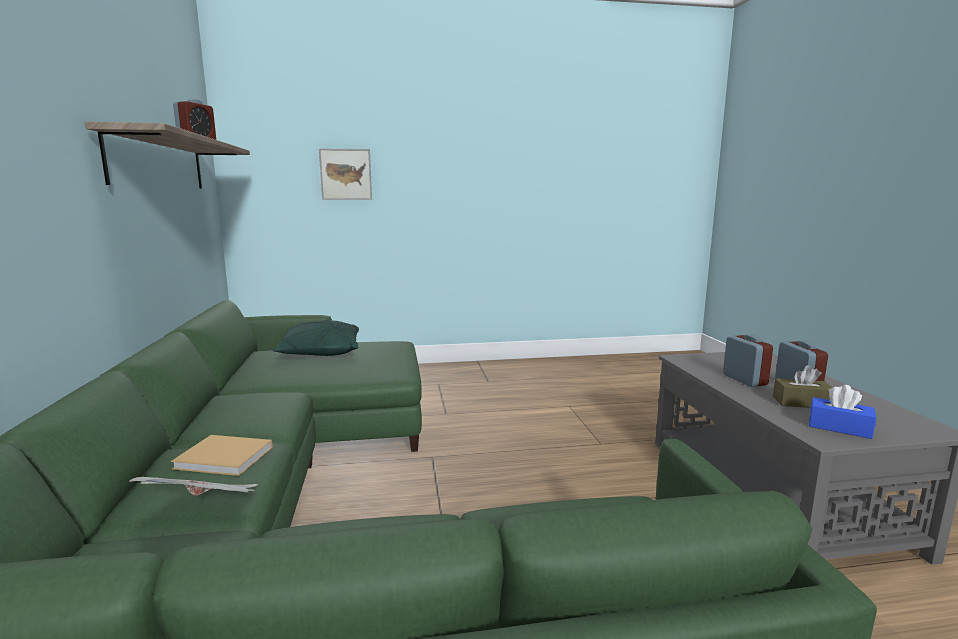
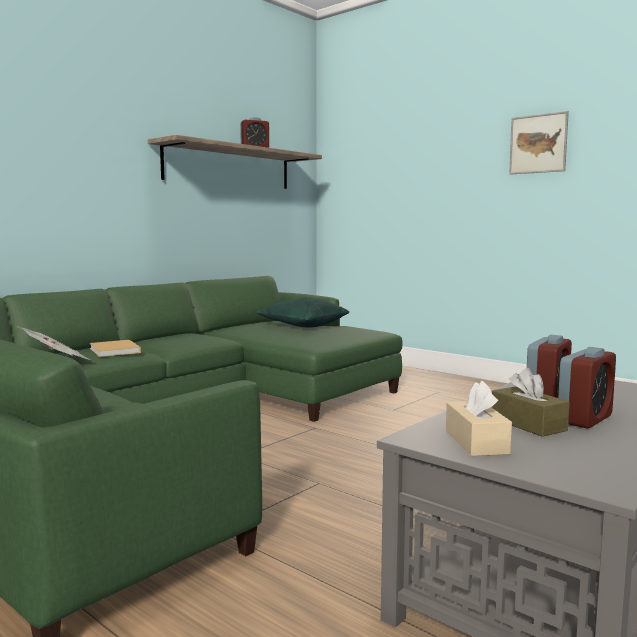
camera: 50 degrees right, 5 degrees down
picture [319,148,372,200] -> picture moved to [509,111,569,175]
blue tissue box [809,385,876,439] -> beige tissue box [446,380,512,456]

